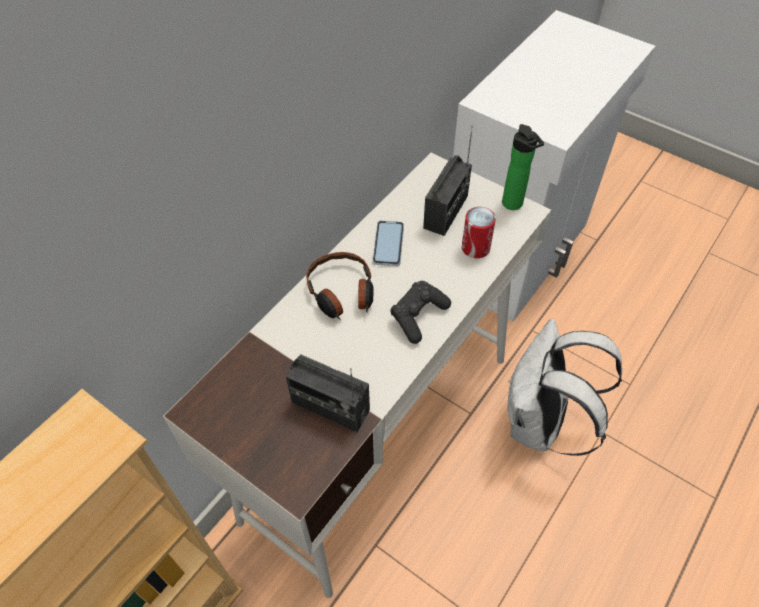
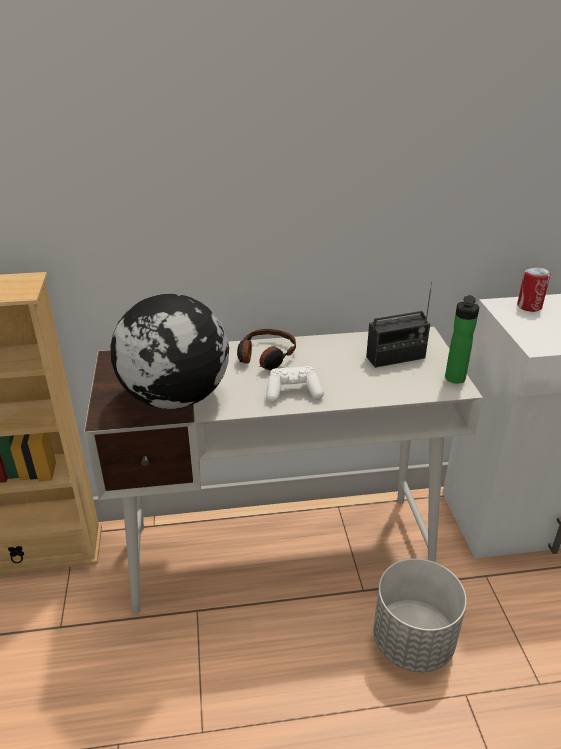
camera: 45 degrees right, 20 degrees down
radio [286,354,370,433] -> globe [111,294,229,409]
phone [372,221,404,266] -> none
black game controller [390,281,451,344] -> white game controller [266,366,324,403]
can [462,207,496,258] -> can moved to [517,267,551,312]
white backpack [508,319,623,456] -> grey planter [373,558,467,672]

